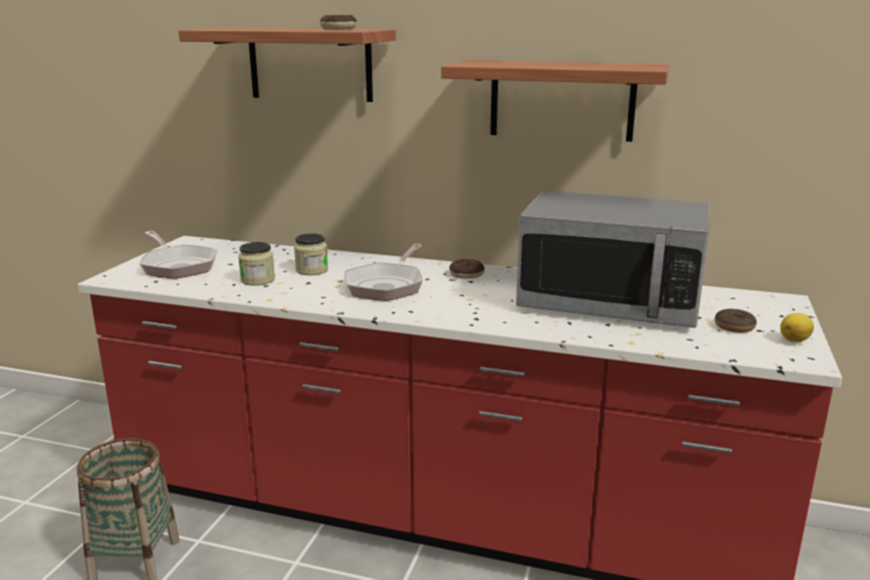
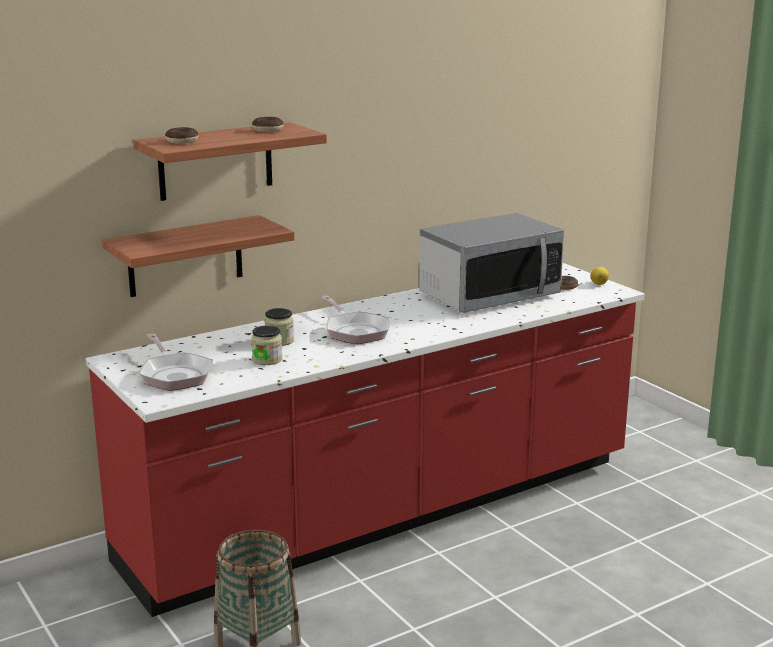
camera: 50 degrees left, 0 degrees up
frying pan [140,231,217,279] -> frying pan turned 60 degrees clockwise [139,334,213,391]
shelf [441,60,669,142] -> shelf moved to [102,215,295,297]
donut [449,259,484,279] -> donut moved to [165,127,199,144]

